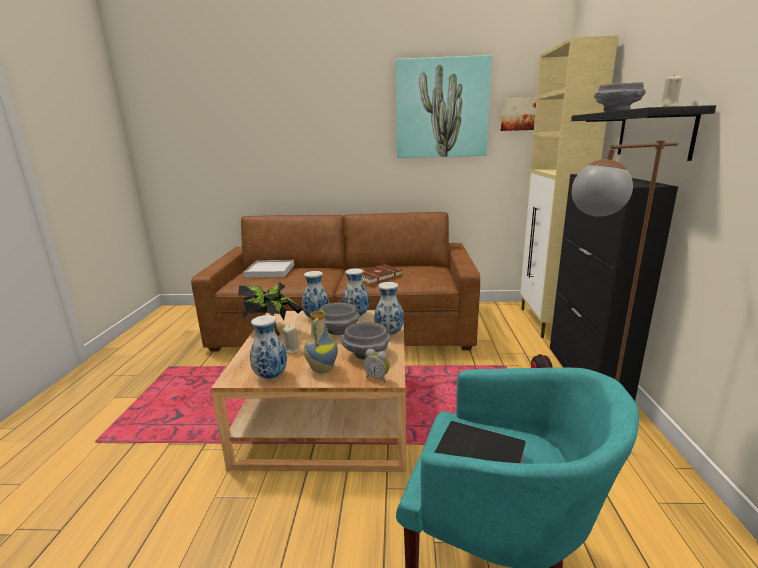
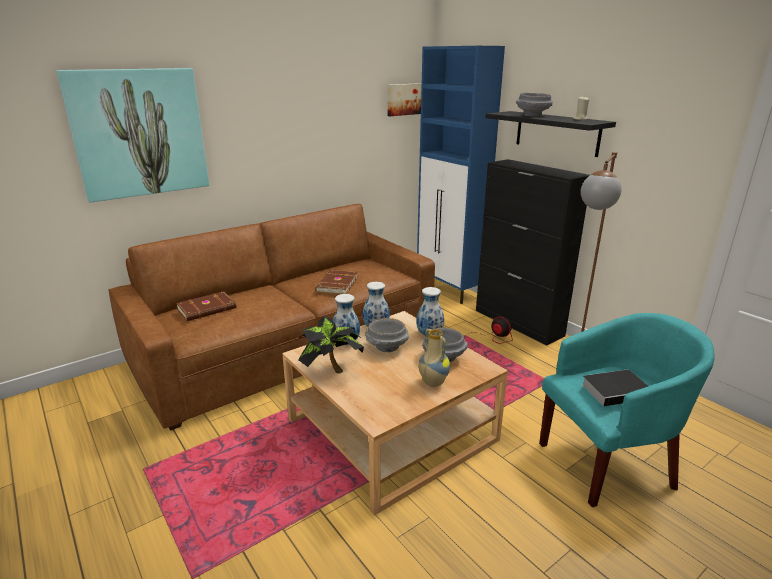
camera: 40 degrees left, 5 degrees up
white tray [244,260,294,278] -> brown book [176,291,237,321]
vase [250,315,287,379] -> none
beige candle [283,325,300,354] -> none
alarm clock [363,349,390,382] -> none
picture [396,55,492,158] -> picture moved to [56,68,209,203]
beige cabinet [520,35,619,338] -> blue cabinet [417,46,505,304]

